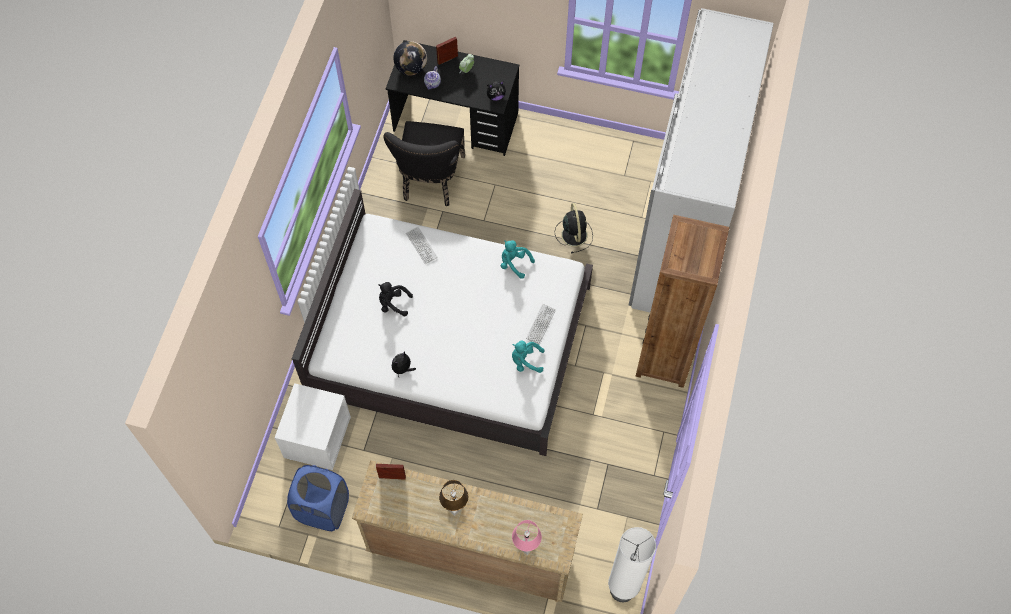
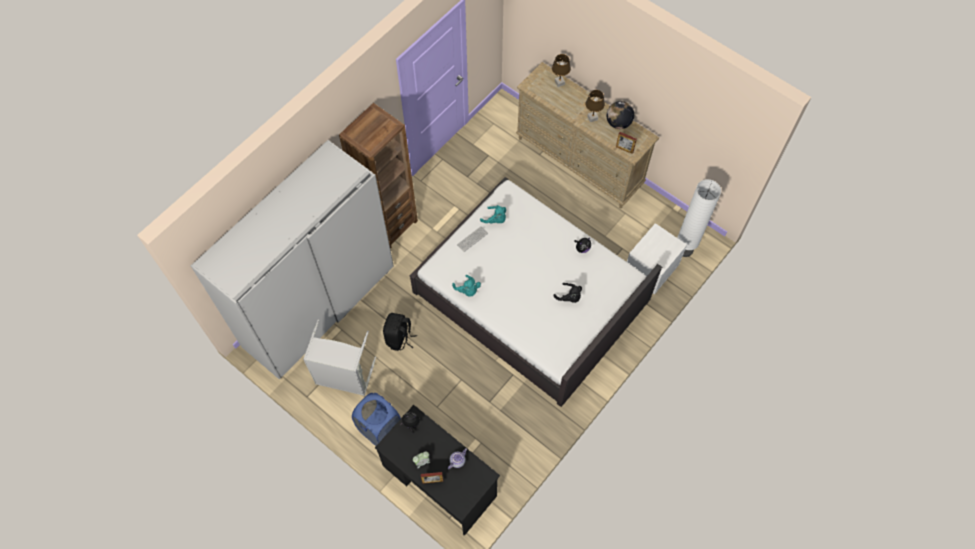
camera: 155 degrees left, 0 degrees up
blue laundry basket [287,465,349,531] -> blue laundry basket moved to [352,393,401,446]
black chair [383,121,465,206] -> none
globe [393,41,427,76] -> globe moved to [606,101,634,129]
keyboard [406,227,438,264] -> none
pink table lamp [512,520,542,555] -> brown table lamp [552,54,571,87]
black fan [554,203,593,254] -> black backpack [383,313,417,351]
white floor lamp [608,527,656,603] -> white floor lamp moved to [677,179,721,257]
none -> grey laundry basket [303,319,376,396]

